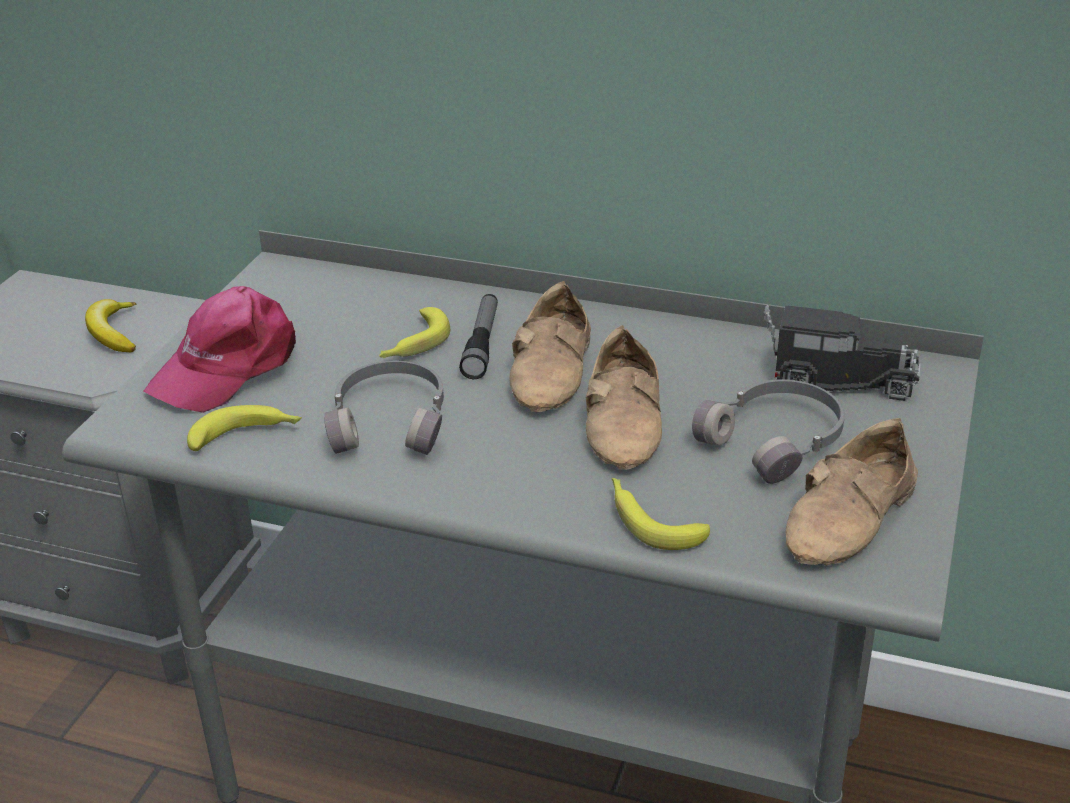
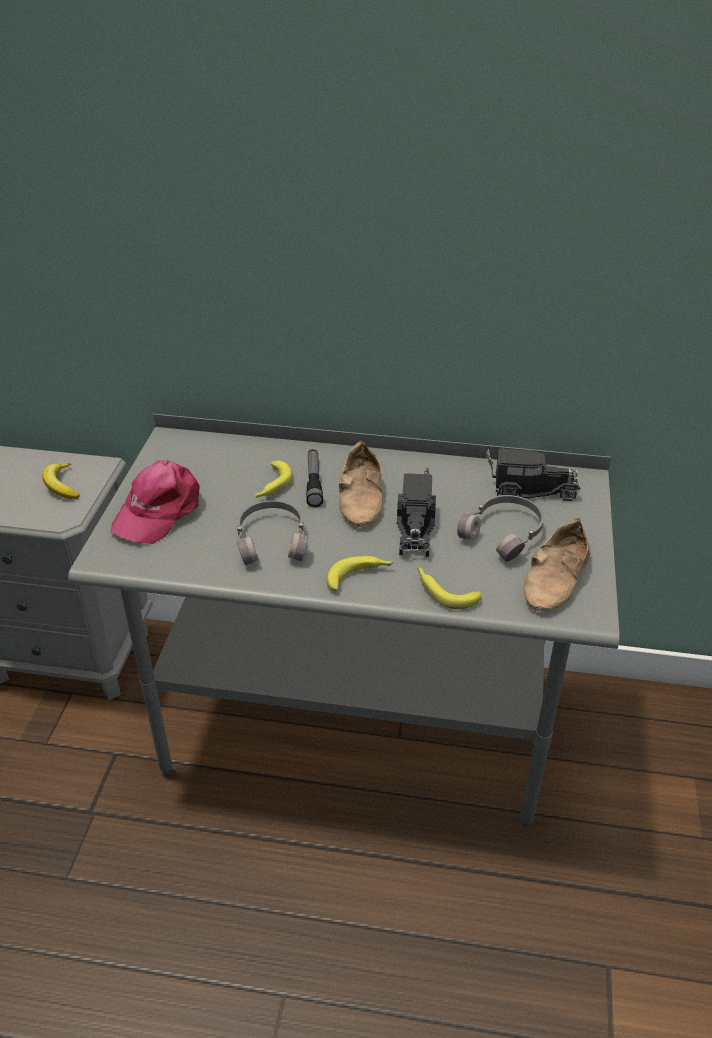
camera: 10 degrees left, 5 degrees up
banana [187,405,302,451] -> banana moved to [327,556,393,591]
beige shoe [586,325,662,470] -> toy truck [397,467,436,557]

